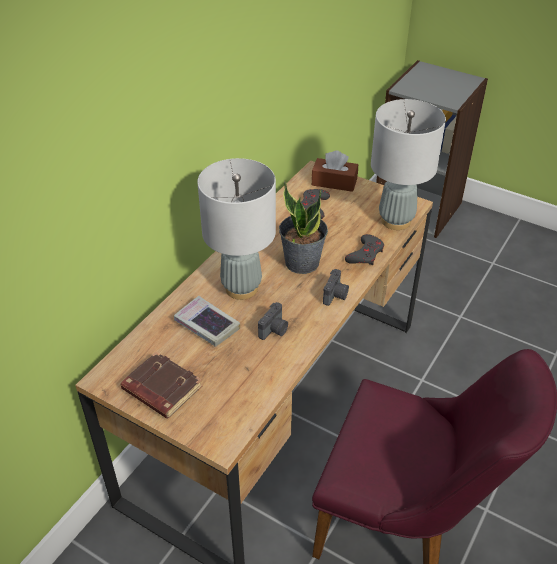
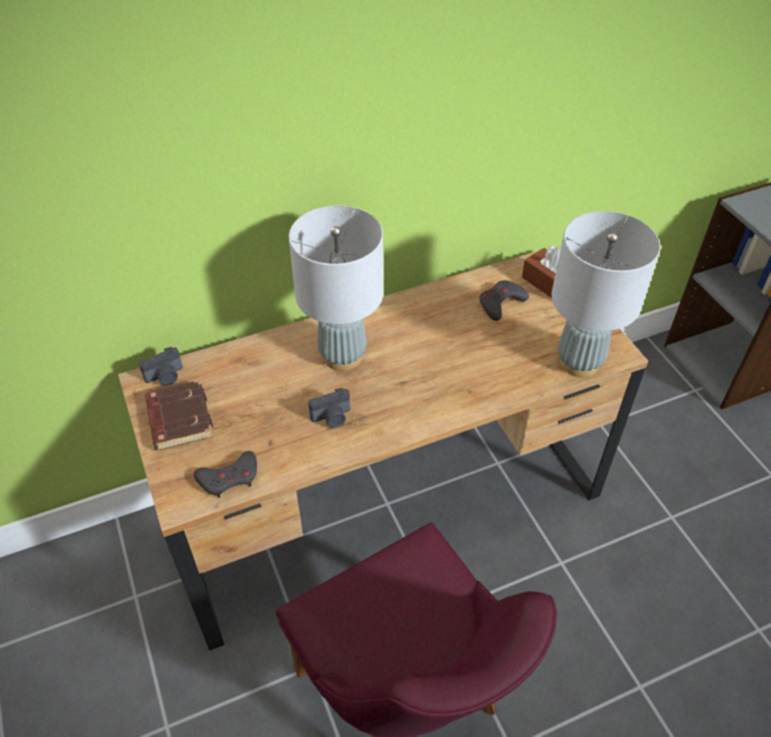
camera: 35 degrees right, 5 degrees up
book [174,296,240,347] -> none
potted plant [279,182,328,274] -> none
camera [323,269,349,306] -> camera moved to [139,347,183,386]
grey game controller [345,234,384,265] -> grey game controller moved to [194,451,257,498]

